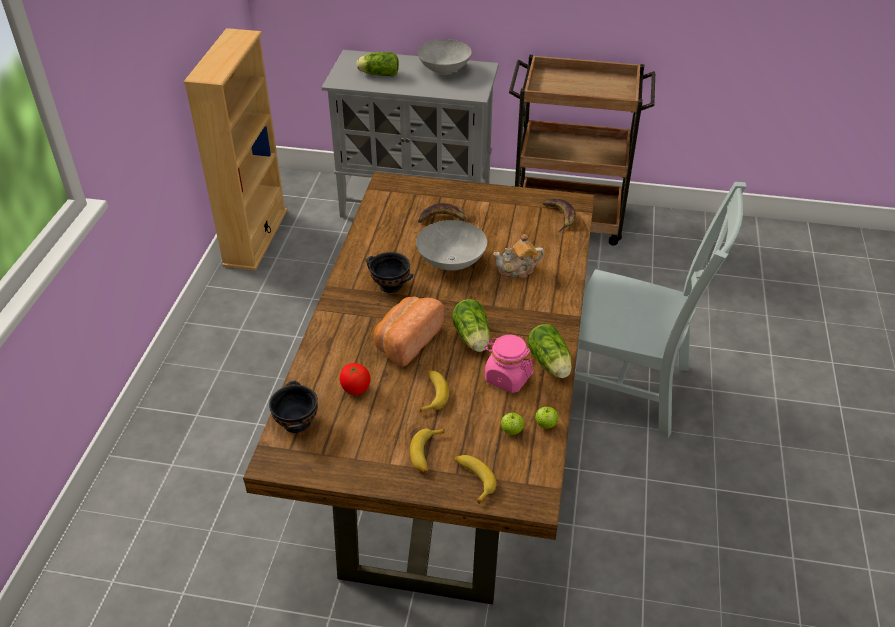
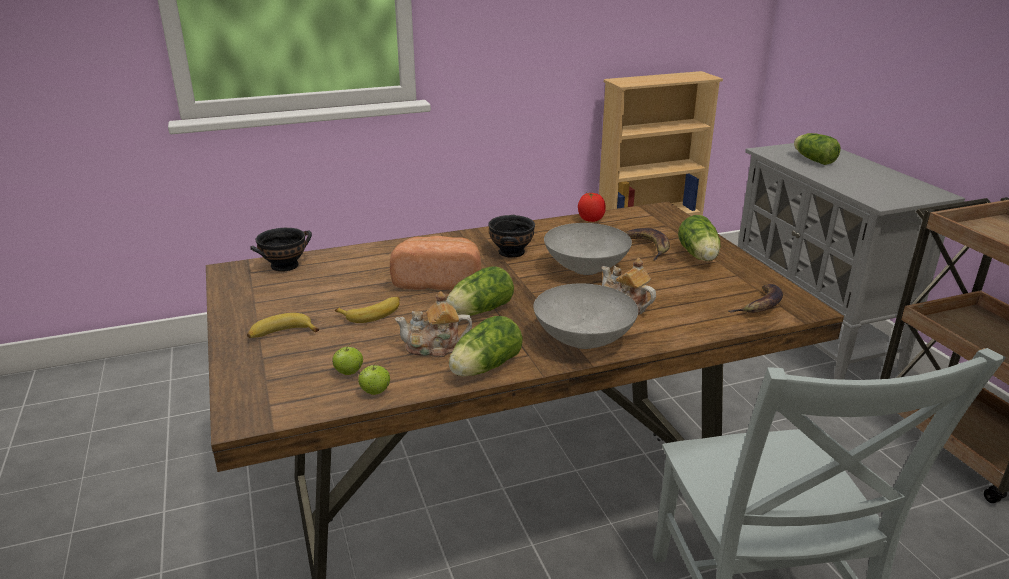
camera: 60 degrees right, 15 degrees down
tomato [340,363,370,395] -> tomato moved to [578,193,606,222]
grey bowl [417,39,472,75] -> grey bowl moved to [533,283,638,349]
banana [455,455,497,504] -> none
pink jar [485,335,533,393] -> teapot [395,291,472,357]
none -> lettuce [678,215,720,261]

